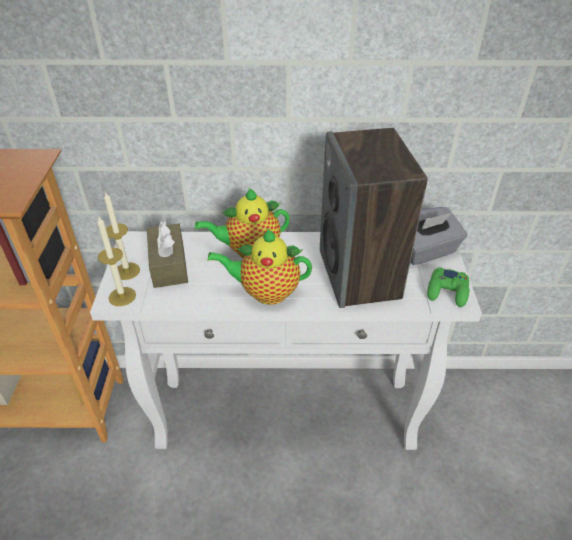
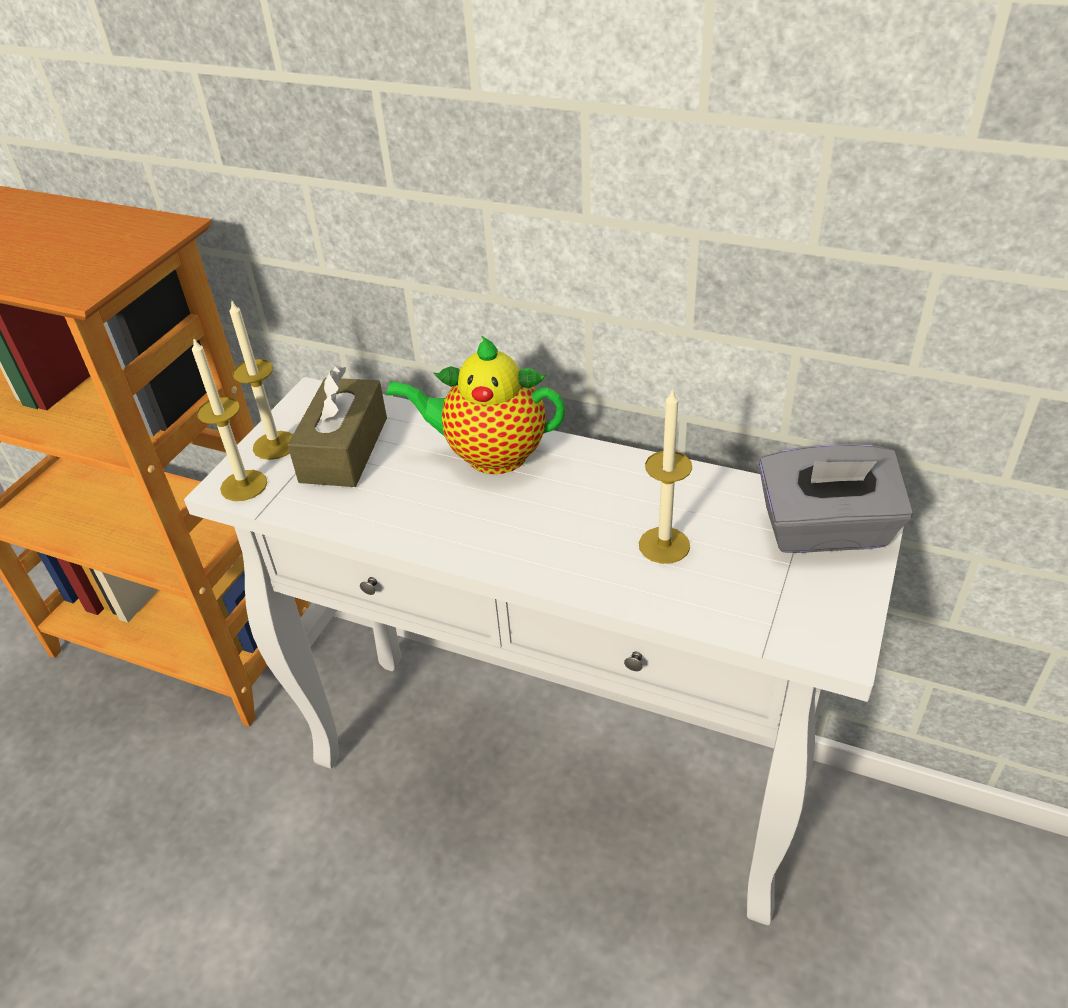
camera: 25 degrees right, 0 degrees up
teapot [207,228,312,305] -> none
speaker [320,128,428,308] -> candle [639,388,692,564]
green game controller [427,267,469,307] -> none

